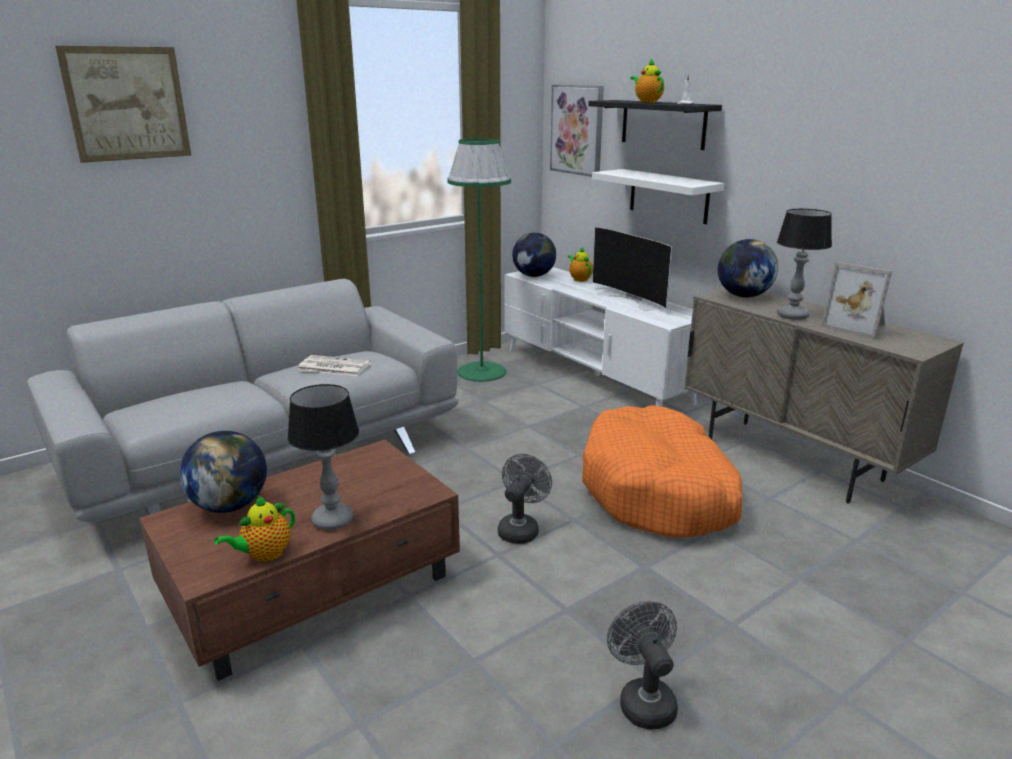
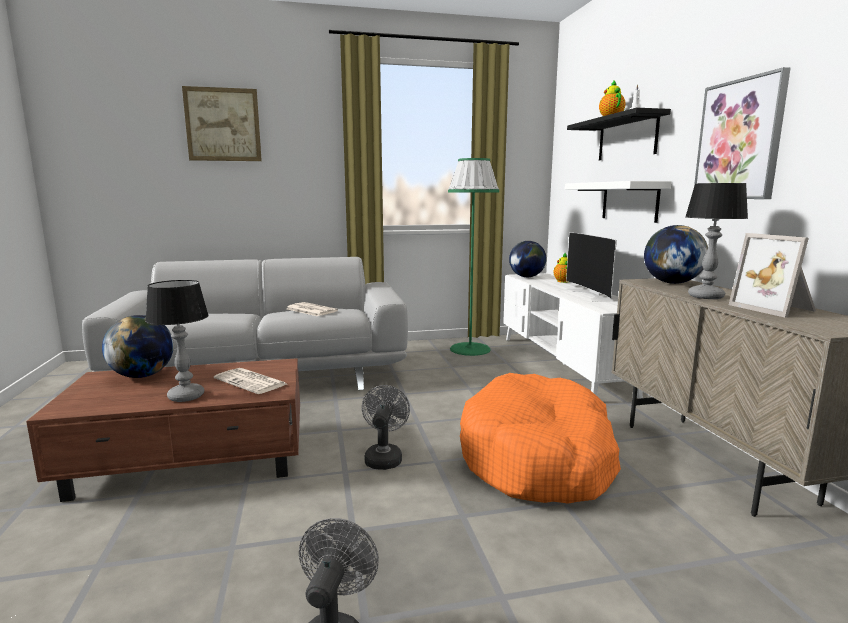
camera: 25 degrees right, 10 degrees down
teapot [214,496,295,562] -> none
grey fan [498,454,552,544] -> grey fan turned 45 degrees counterclockwise [362,385,410,470]
picture [550,85,604,177] -> picture moved to [694,67,791,199]
none -> newspaper [214,368,287,394]

